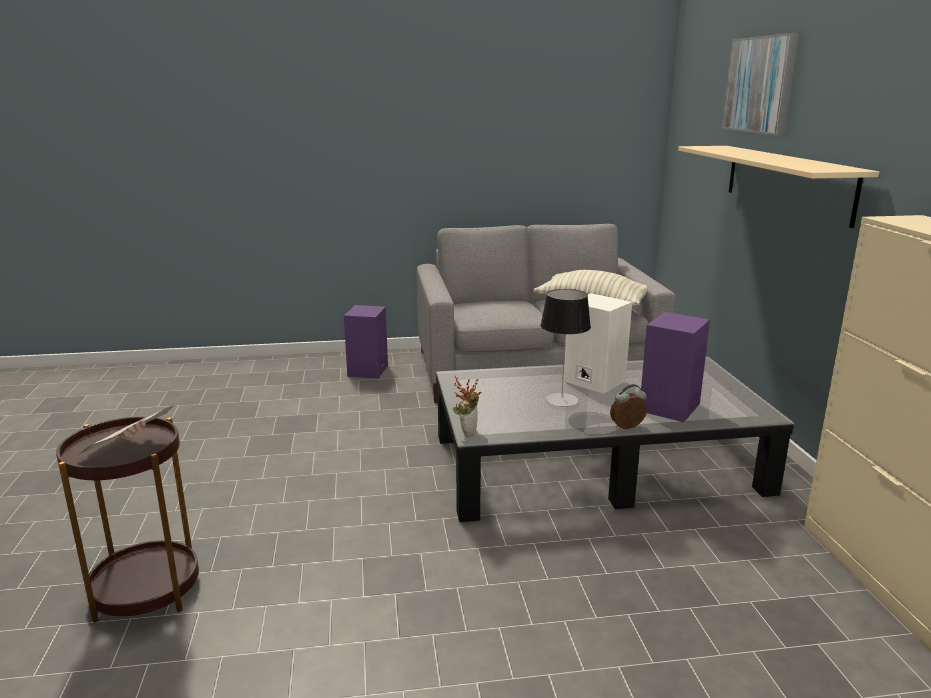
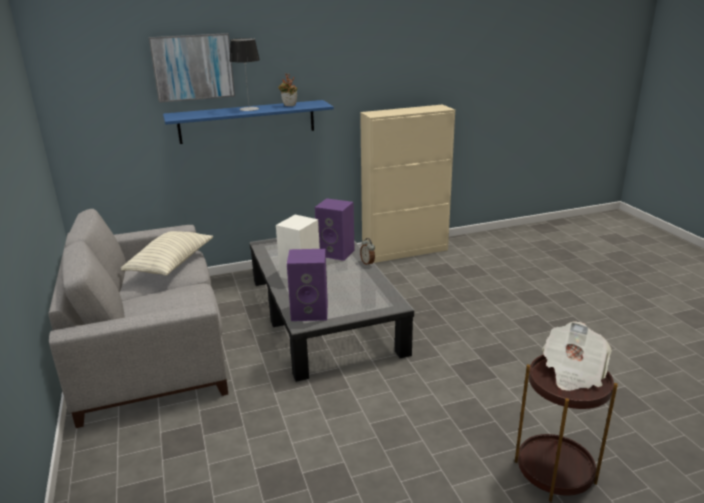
camera: 100 degrees left, 5 degrees up
purple speaker [344,305,388,379] -> purple speaker moved to [287,249,328,321]
potted plant [453,376,481,437] -> potted plant moved to [278,74,297,106]
table lamp [541,289,591,407] -> table lamp moved to [230,38,260,111]
beige shelf [678,146,879,228] -> blue shelf [163,100,334,144]

